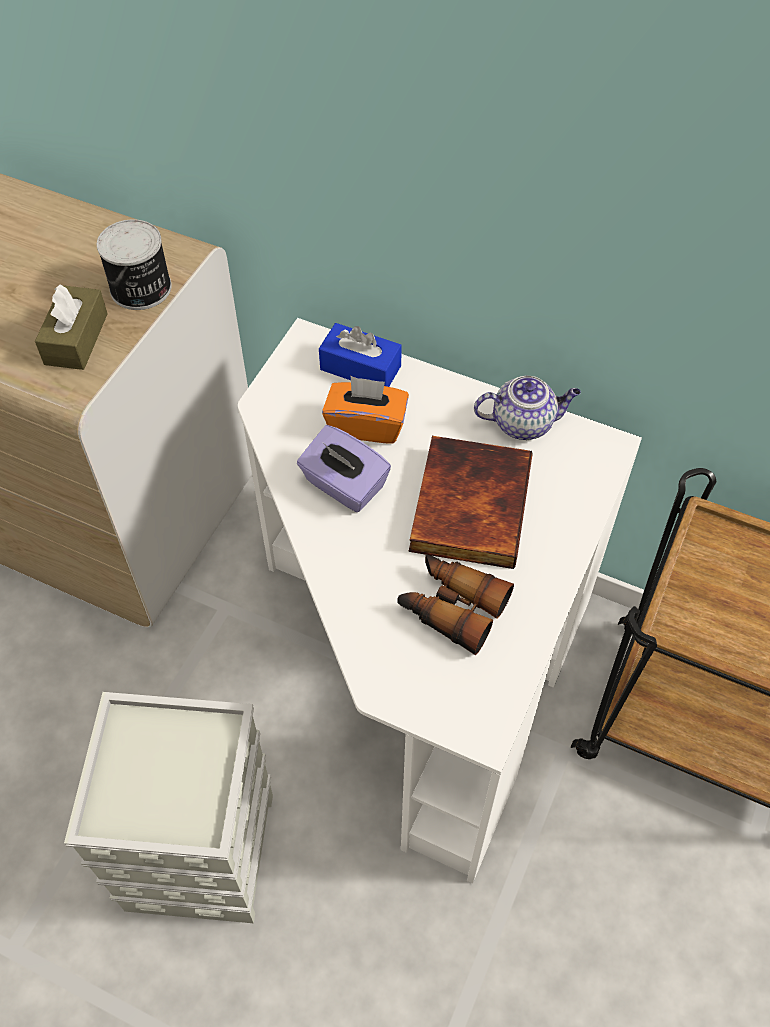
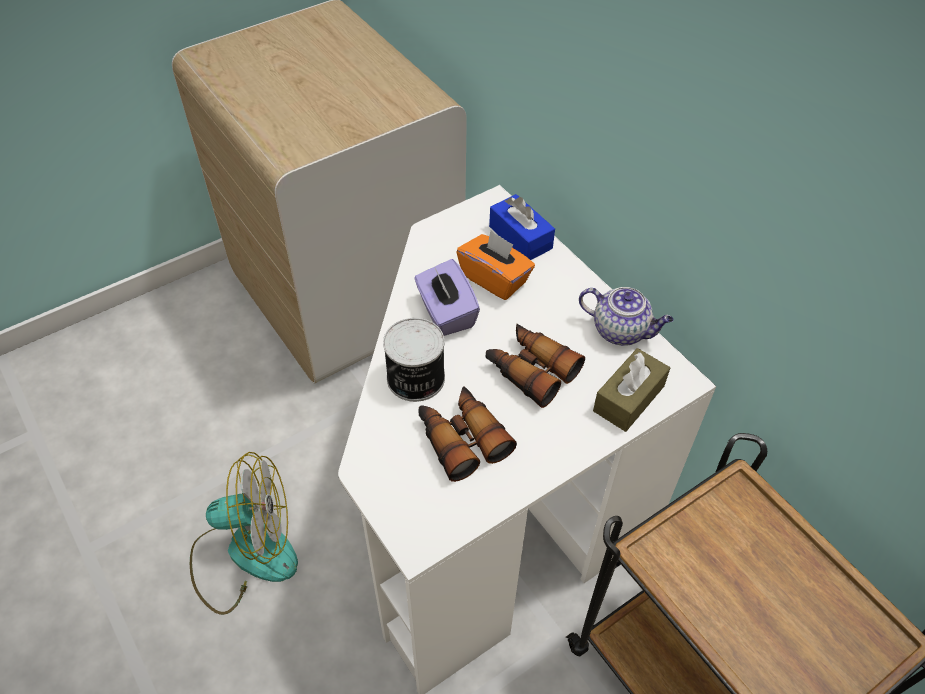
camera: 30 degrees right, 5 degrees down
brown tissue box [35,284,108,370] -> brown tissue box moved to [593,348,670,432]
grey storage box [64,692,273,923] -> fan [190,452,298,615]
can [97,219,172,310] -> can moved to [383,318,445,402]
book [409,436,533,569] -> binoculars [486,324,585,408]

